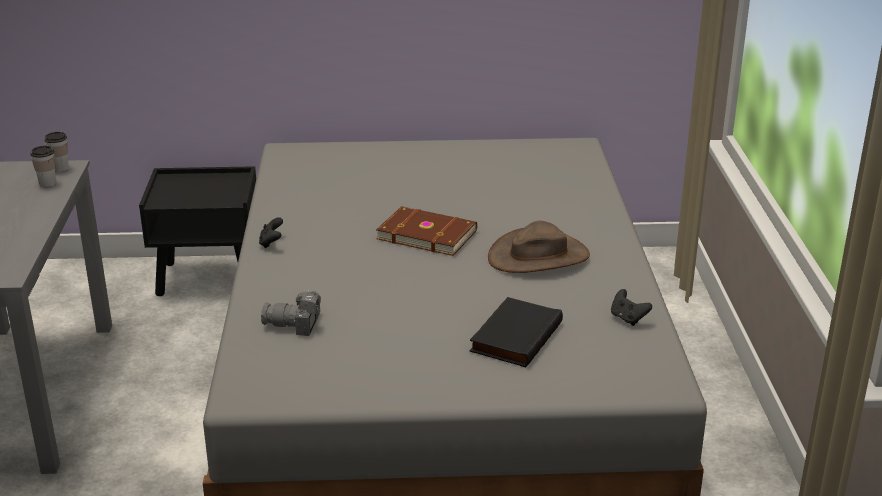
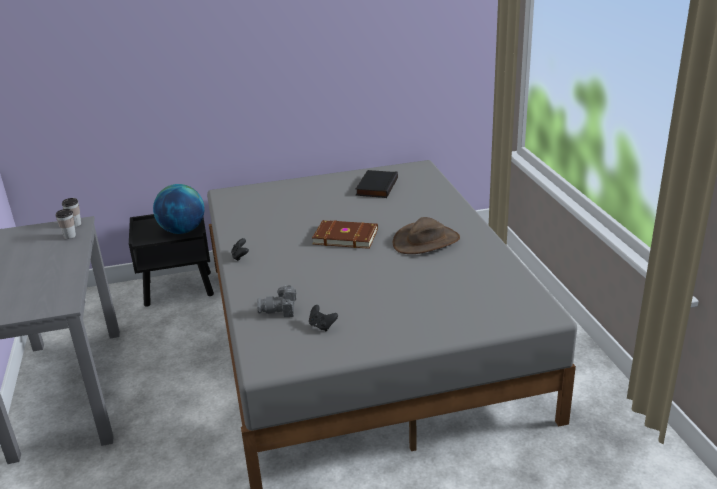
camera: 10 degrees left, 0 degrees up
black book [470,297,563,367] -> black book moved to [356,170,398,198]
black game controller [611,289,652,326] -> black game controller moved to [309,305,338,331]
none -> globe [153,184,204,234]

